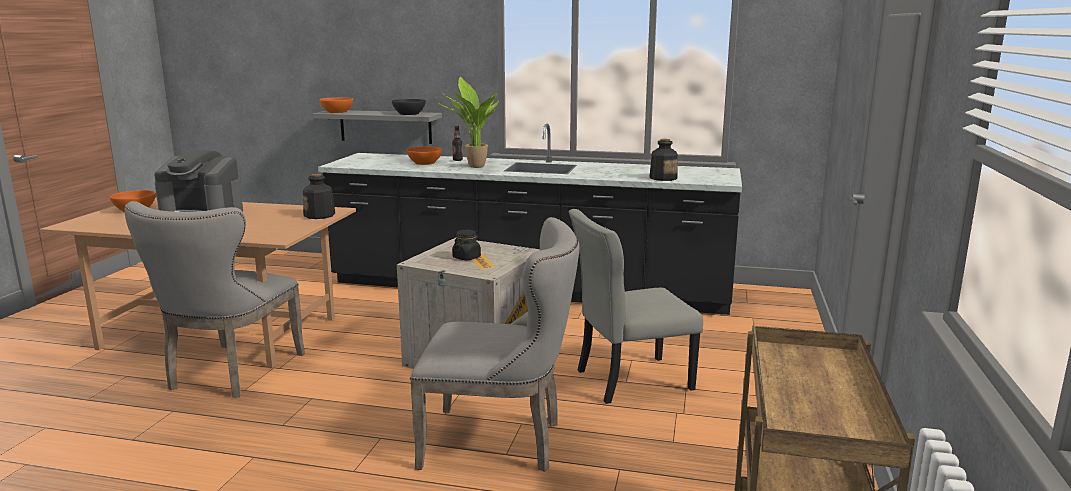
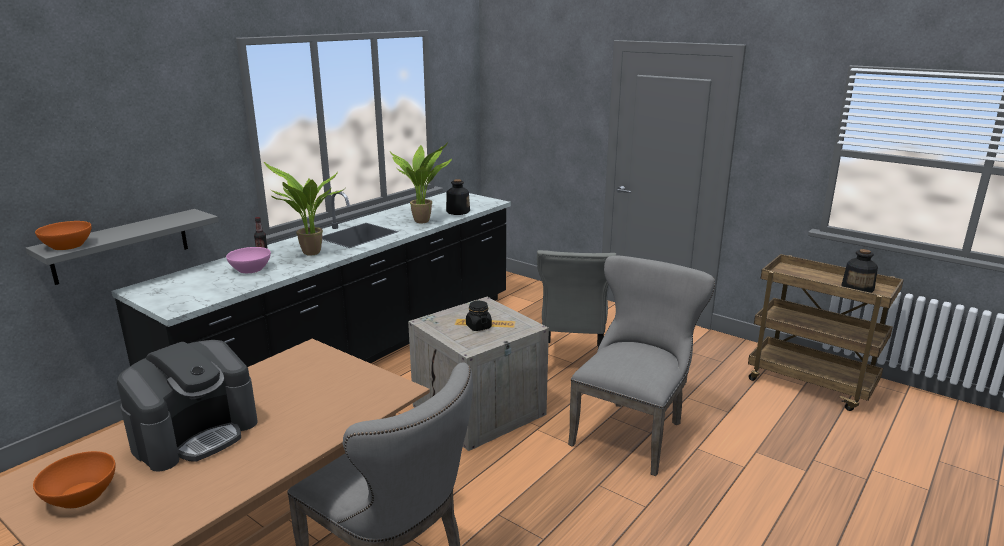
camera: 65 degrees left, 5 degrees up
bottle [303,174,335,219] -> bottle moved to [841,249,878,293]
black bowl [392,99,426,115] -> none
orange bowl [406,146,442,165] -> pink bowl [226,247,271,273]
none -> potted plant [390,142,452,224]

